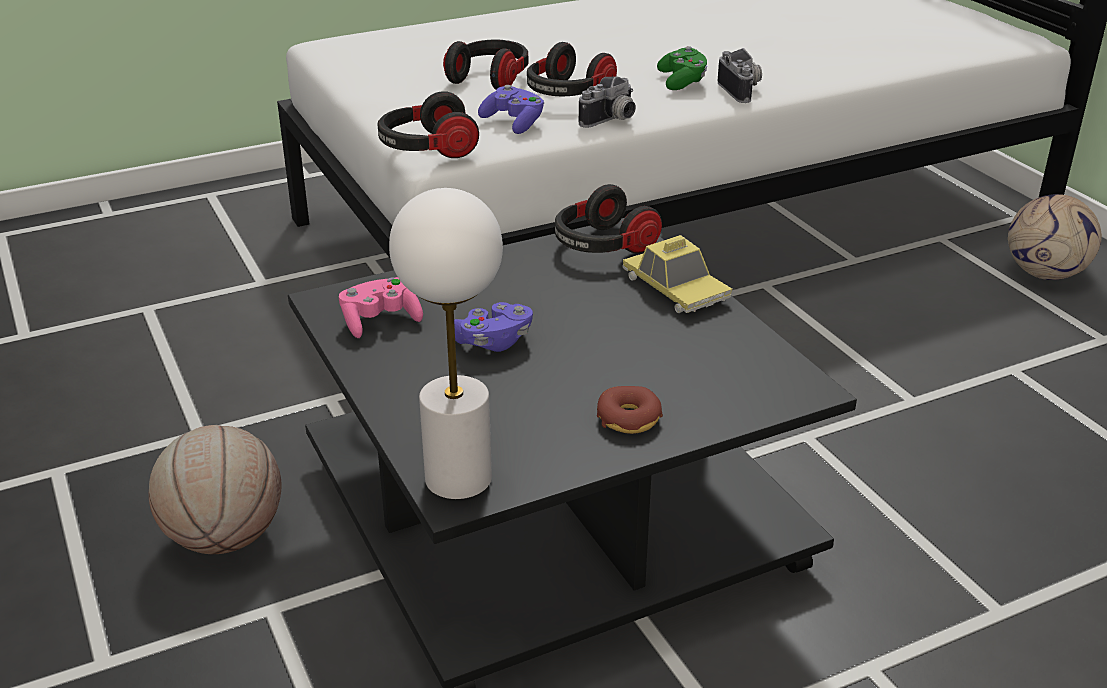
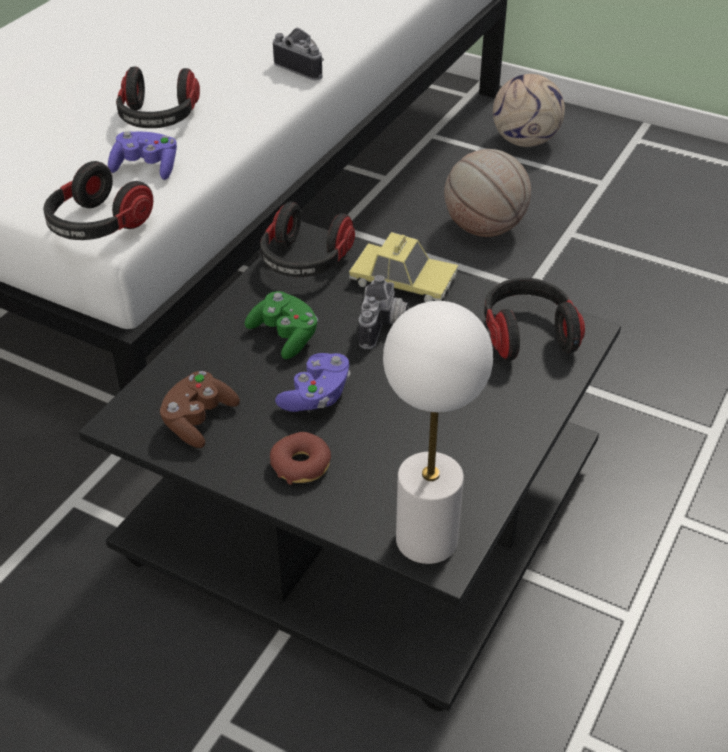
camera: 35 degrees left, 10 degrees up
basketball [149,425,282,554] -> basketball moved to [444,149,531,237]
pink game controller [339,277,423,338] -> brown game controller [160,371,240,448]
headphones [443,39,528,90] -> headphones moved to [484,278,585,360]
camera [579,76,636,128] -> camera moved to [359,275,408,349]
donut [597,386,663,434] -> donut moved to [270,432,331,485]
green game controller [657,46,707,90] -> green game controller moved to [245,291,318,359]

